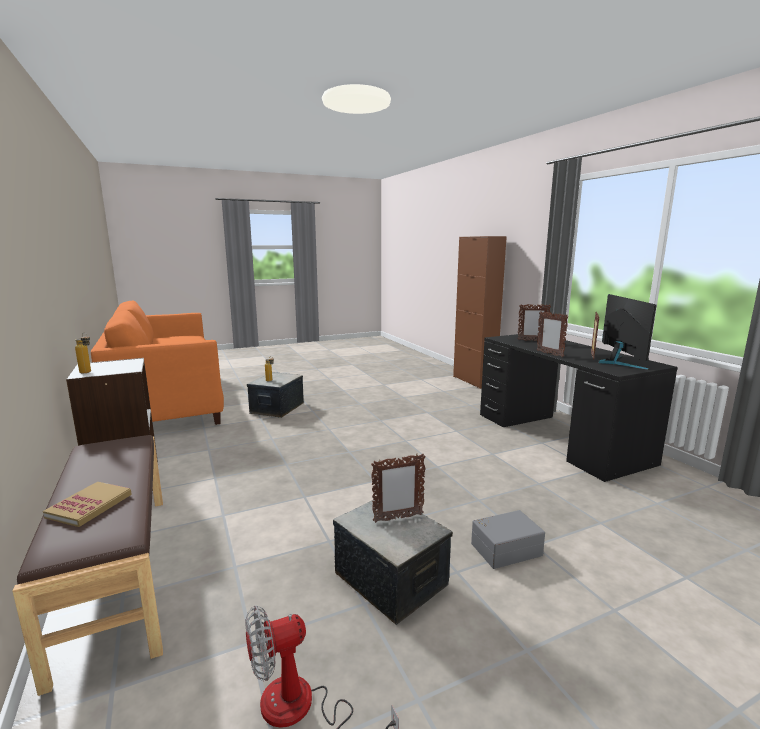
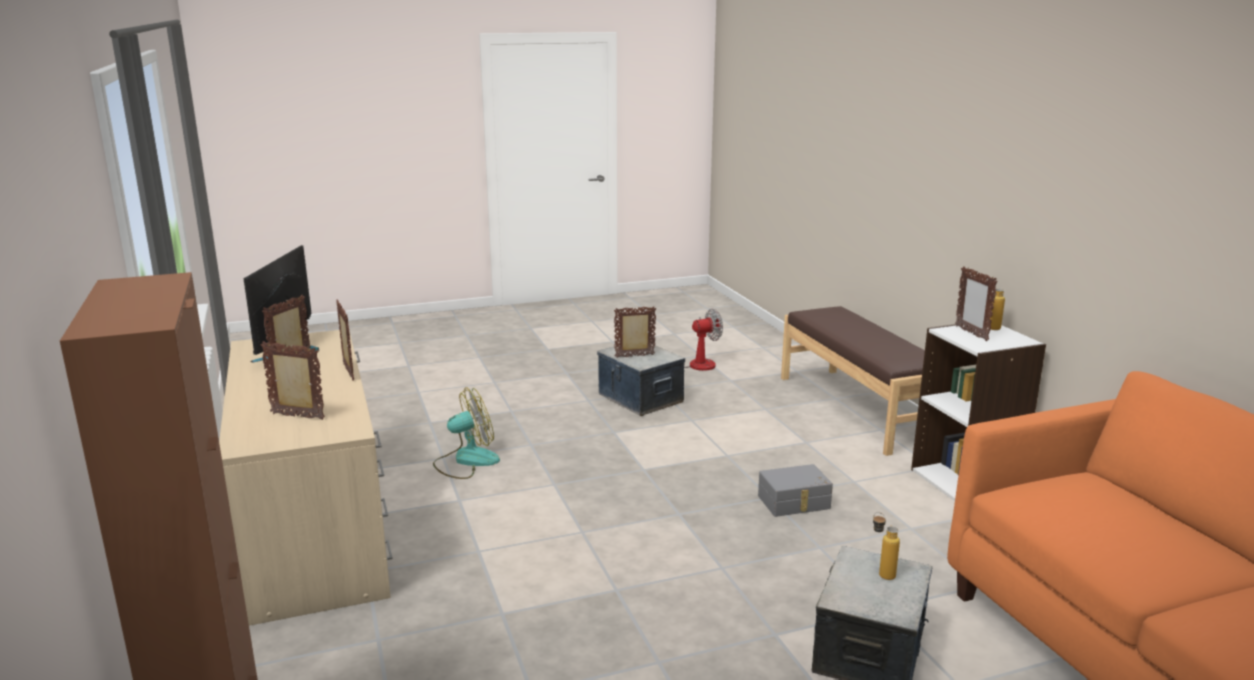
camera: 175 degrees left, 5 degrees up
book [43,482,132,527] -> none
grey storage box [471,510,545,569] -> grey storage box moved to [758,464,833,517]
black desk [480,334,678,482] -> beige desk [219,330,392,626]
none -> fan [433,387,500,479]
none -> picture frame [955,266,998,341]

